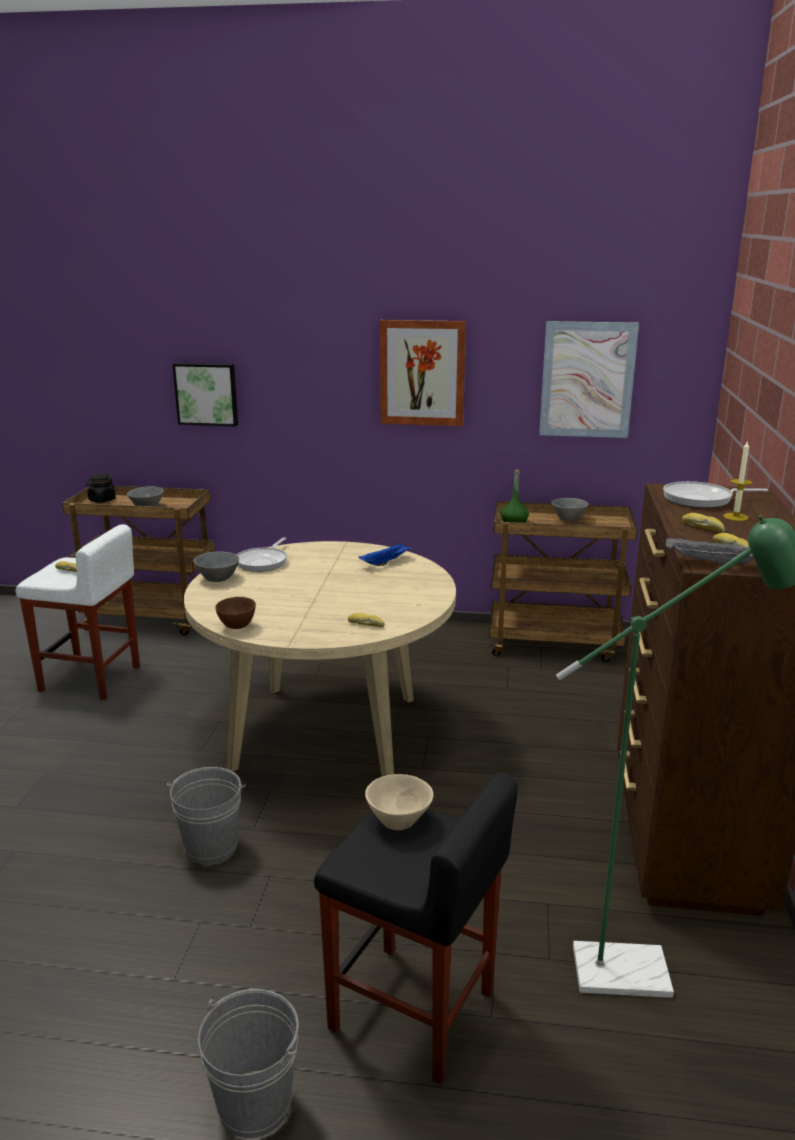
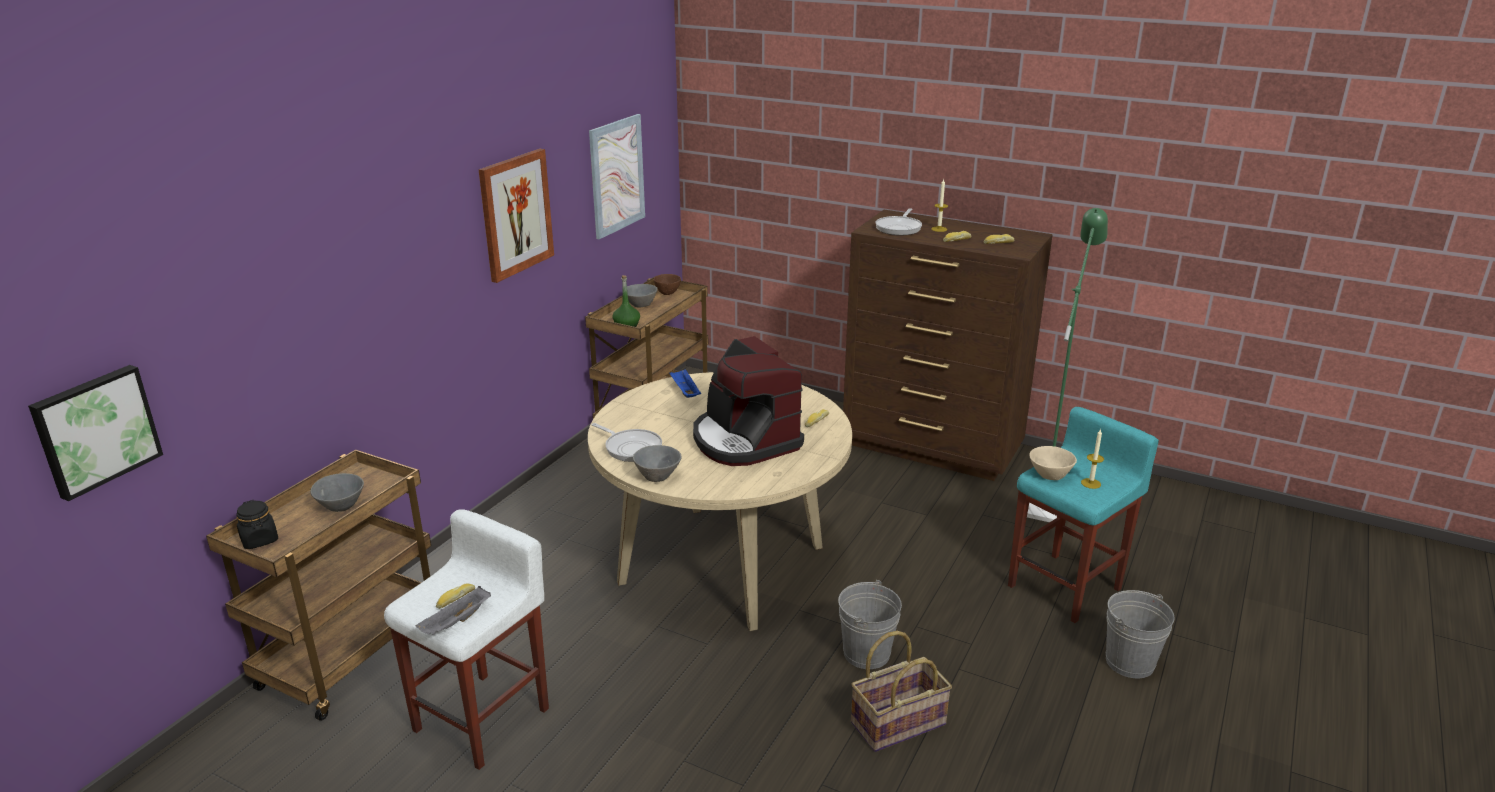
camera: 70 degrees left, 5 degrees up
picture [172,363,238,427] -> picture moved to [28,365,163,501]
brown bowl [215,597,256,629] -> brown bowl moved to [654,274,681,295]
black stool [314,772,518,1085] -> turquoise stool [1008,407,1159,623]
grey tray [666,537,753,567] -> grey tray moved to [416,586,491,635]
none -> coffee machine [693,336,804,466]
none -> basket [851,631,952,752]
none -> candle [1081,429,1104,489]

